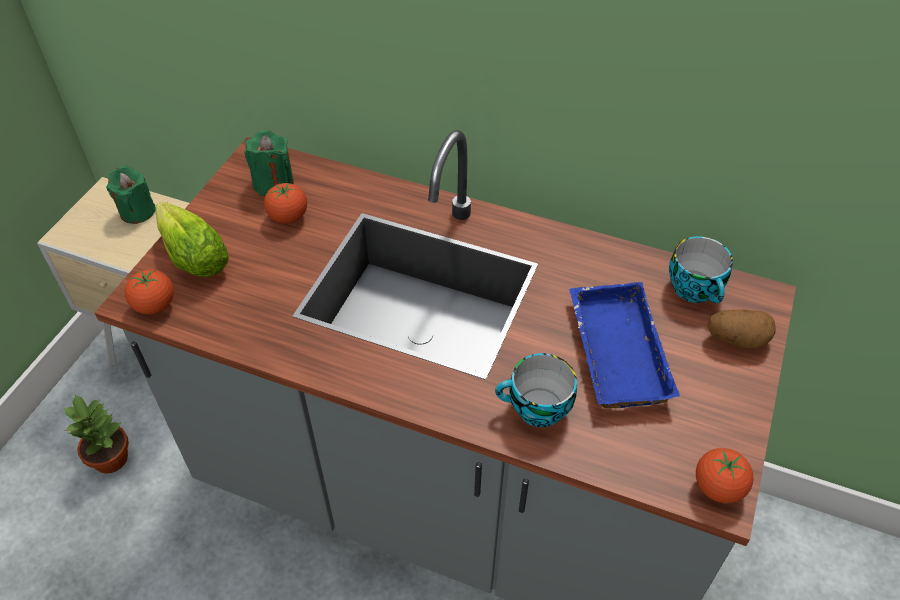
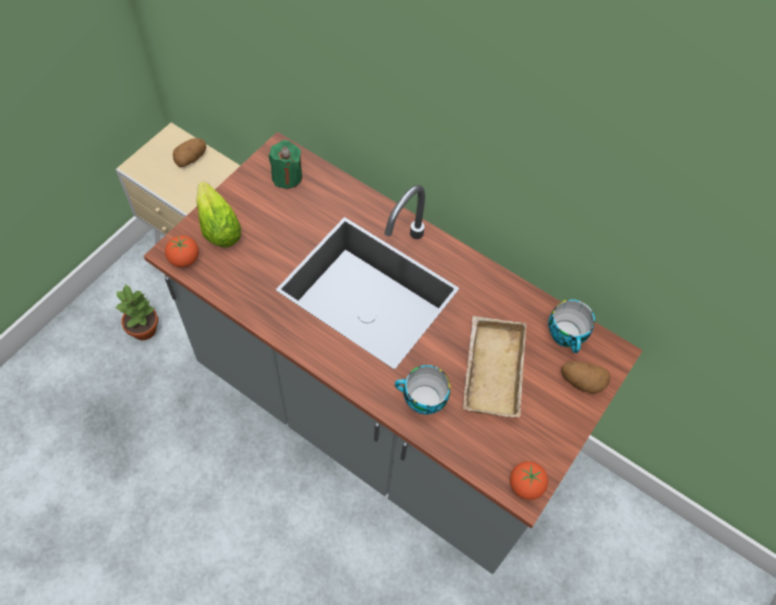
camera: 10 degrees right, 10 degrees up
green candle [106,165,156,224] -> potato [173,138,206,167]
tomato [264,183,307,224] -> none
blue tray [569,282,680,408] -> beige tray [463,316,527,417]

